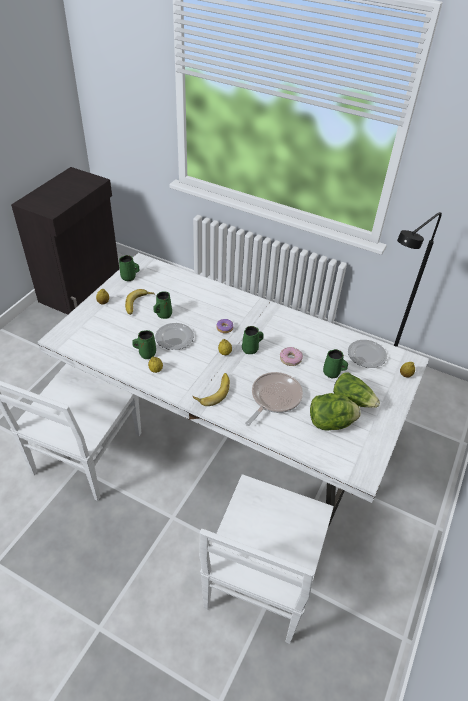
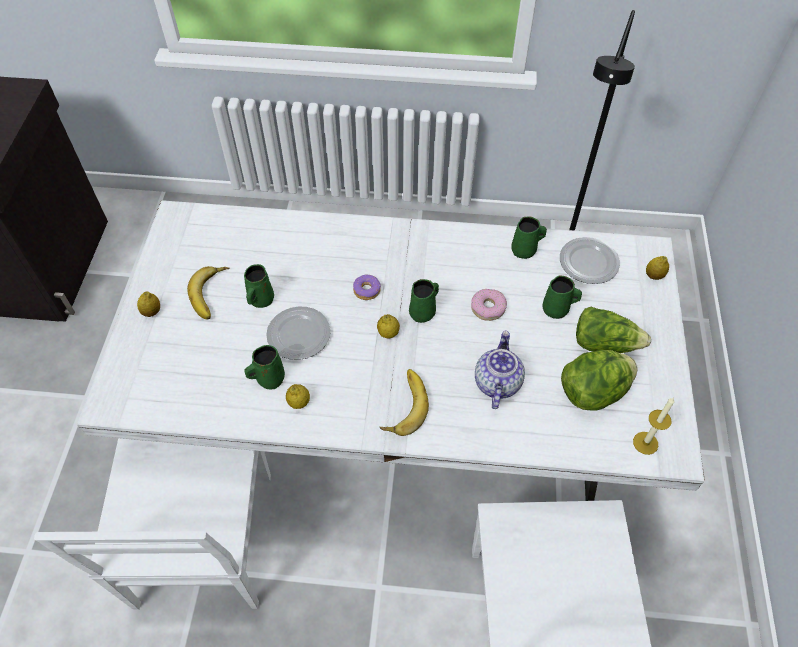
camera: 20 degrees left, 10 degrees up
green mug [119,255,139,281] -> green mug moved to [511,216,547,259]
frying pan [245,372,303,426] -> teapot [475,330,525,409]
none -> candle [633,397,675,455]

